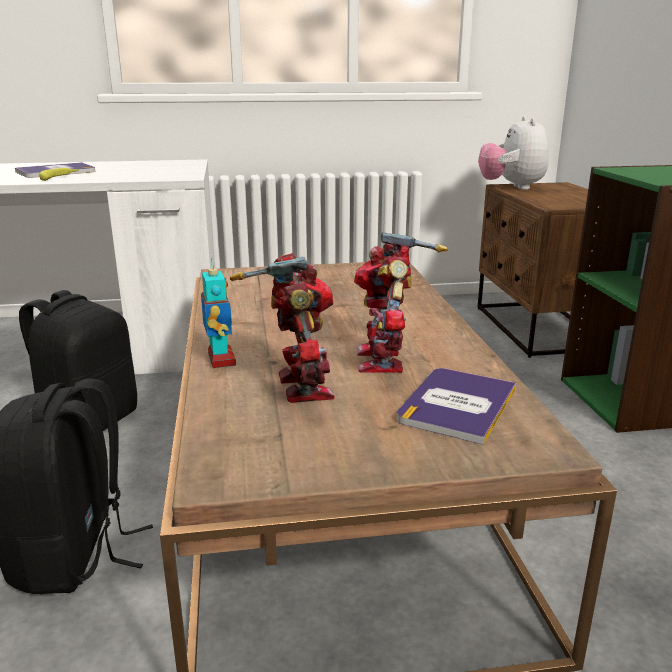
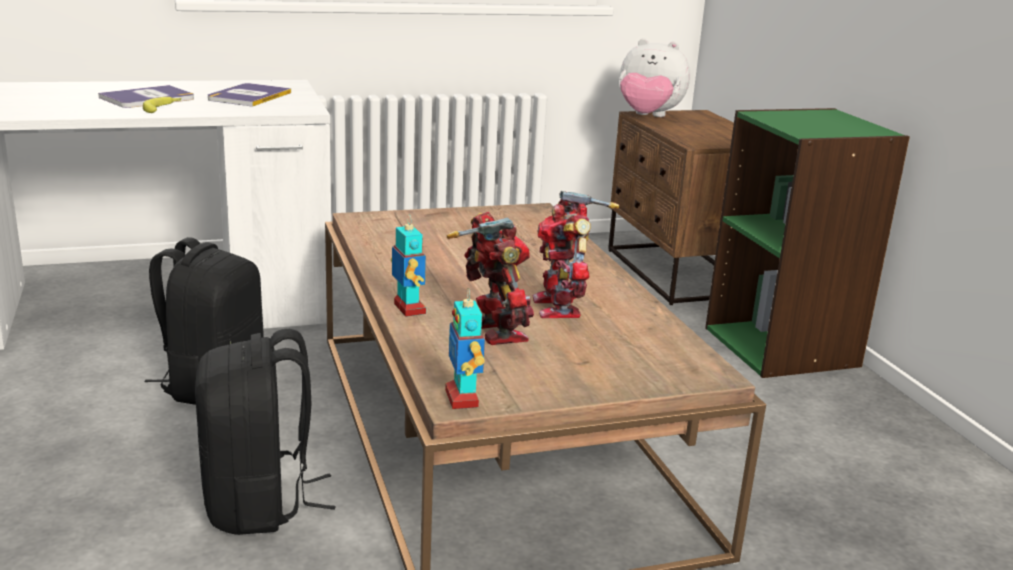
camera: 10 degrees left, 0 degrees up
book [397,368,516,445] -> book moved to [208,83,291,107]
plush toy [478,116,549,190] -> plush toy turned 60 degrees counterclockwise [619,38,690,117]
none -> toy robot [445,288,485,409]

